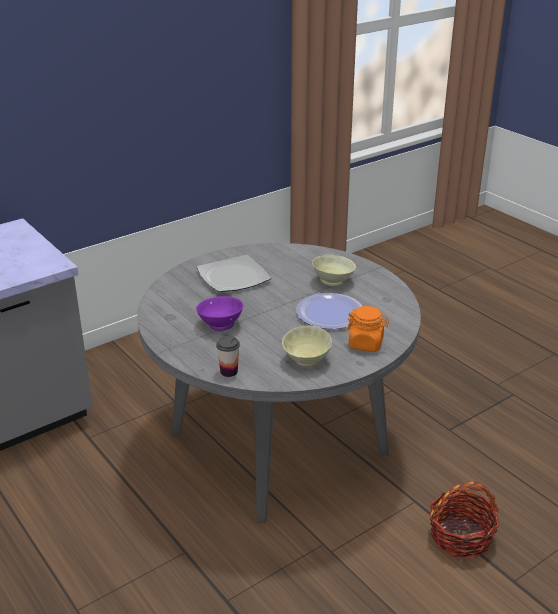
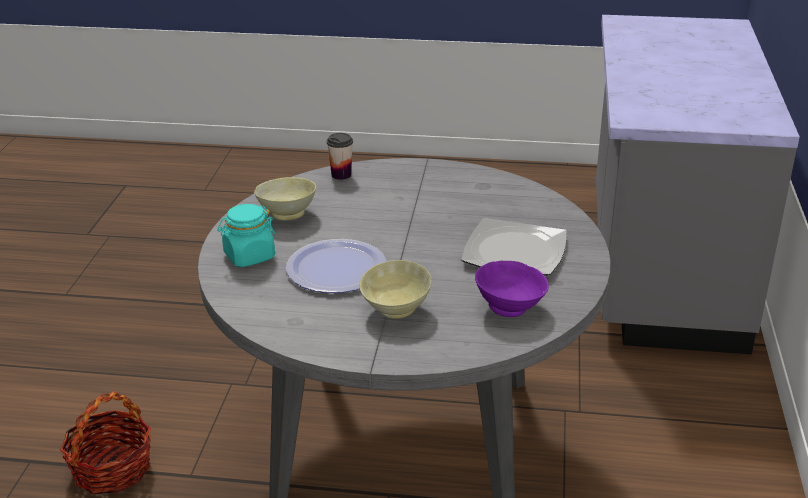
camera: 135 degrees right, 0 degrees up
purple bowl [196,296,243,331] -> purple bowl moved to [475,261,549,317]
orange jar [346,306,389,352] -> turquoise jar [217,204,275,267]

